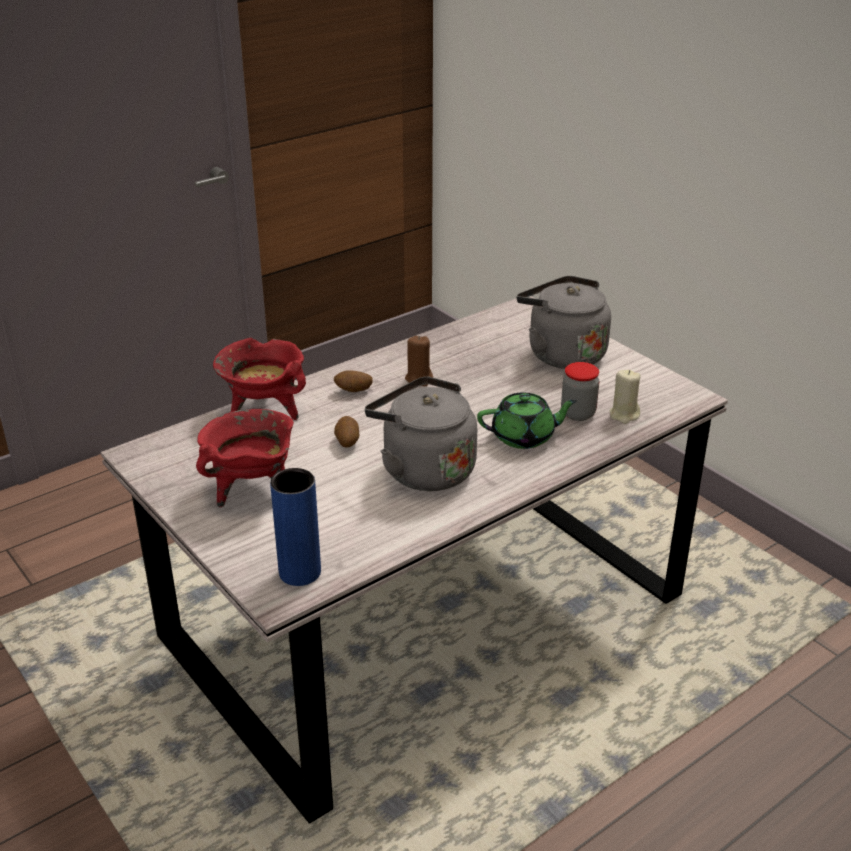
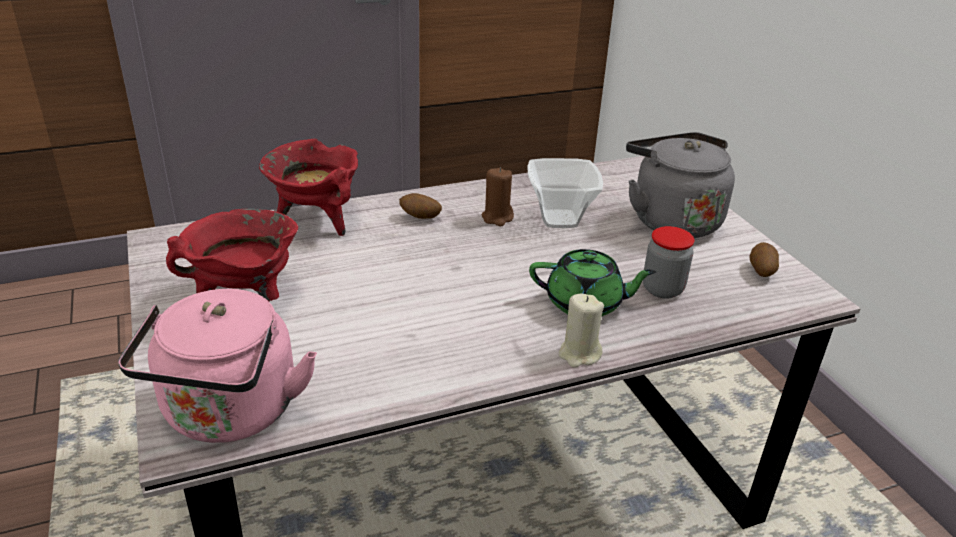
camera: 15 degrees right, 0 degrees up
blue vase [270,468,321,586] -> pink kettle [118,289,317,443]
potato [334,416,359,448] -> potato moved to [749,242,779,277]
grey kettle [365,376,477,491] -> none
beige candle [609,370,641,424] -> beige candle moved to [559,294,604,368]
none -> bowl [528,158,603,228]

